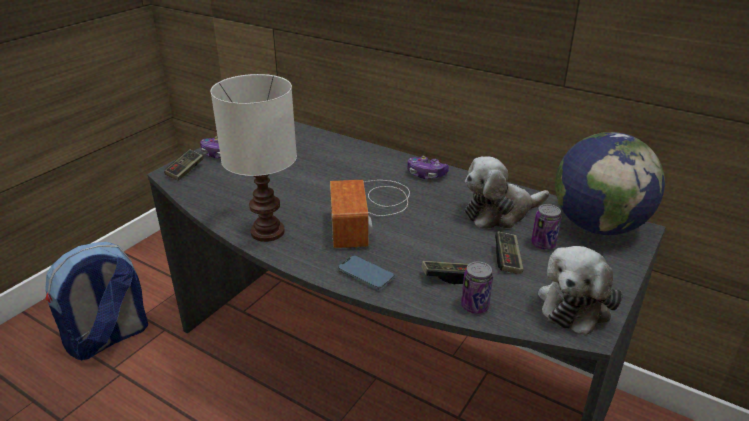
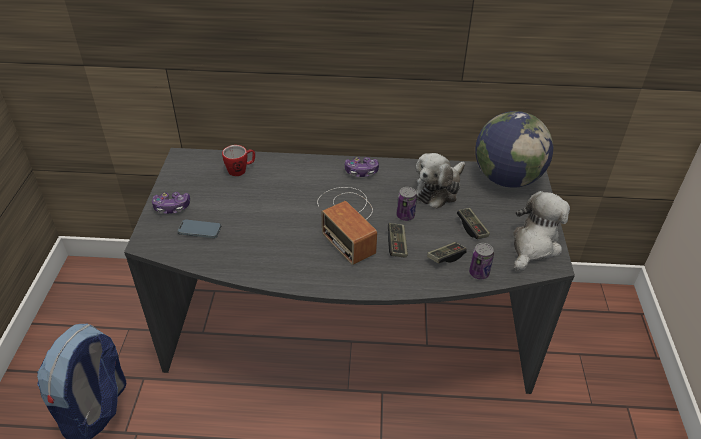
camera: 30 degrees left, 10 degrees up
game controller [164,149,203,181] -> game controller moved to [388,223,408,258]
white table lamp [211,74,297,242] -> none
phone [338,256,395,290] -> phone moved to [177,219,221,238]
can [531,204,561,250] -> can moved to [396,187,417,221]
plush toy [538,246,623,336] -> plush toy turned 150 degrees counterclockwise [513,191,570,271]
none -> mug [222,145,255,176]

